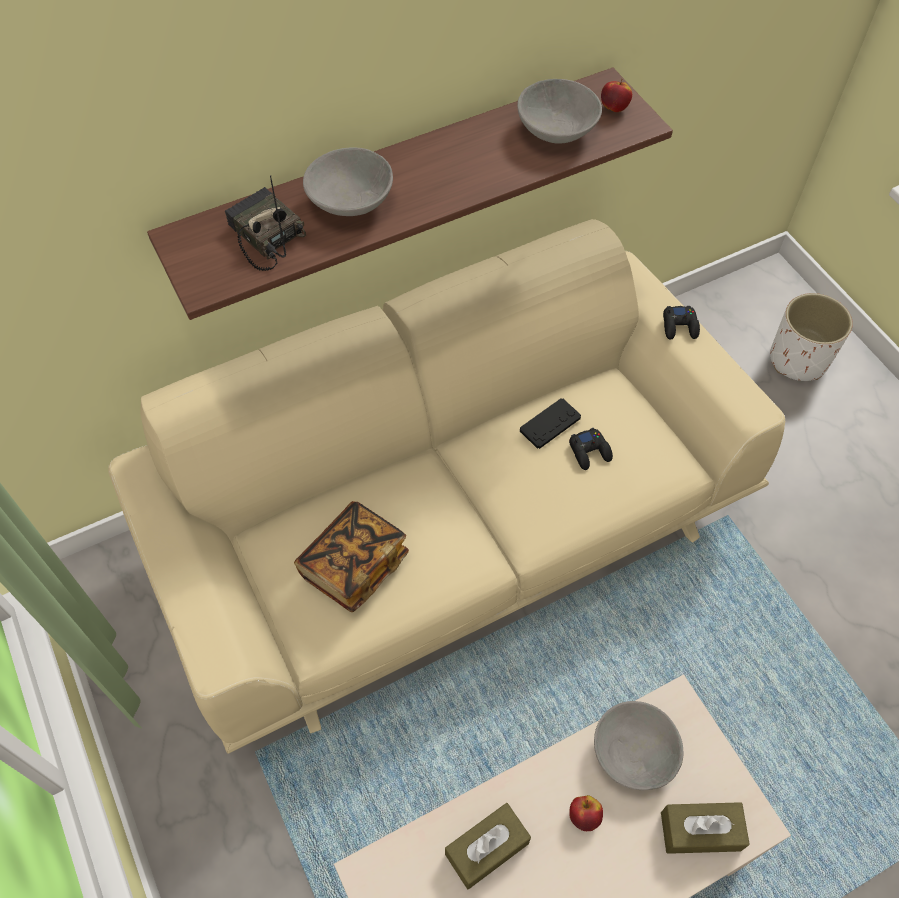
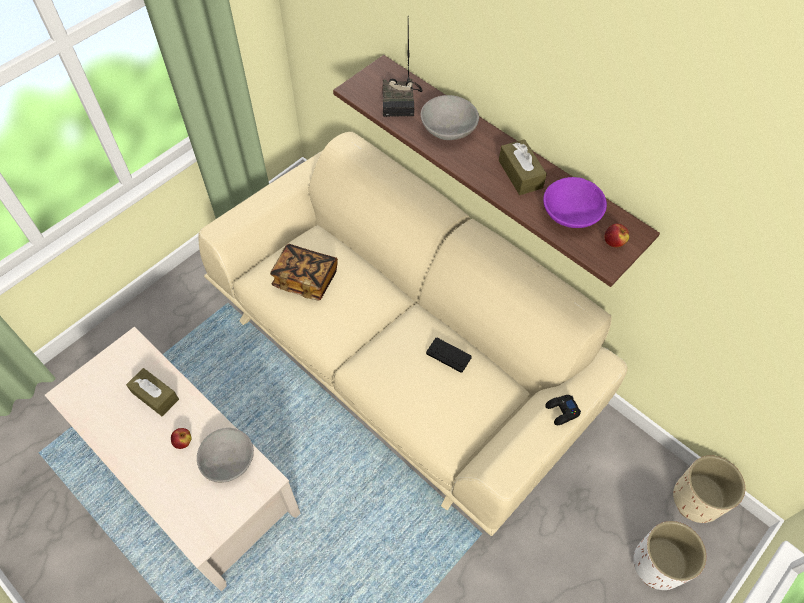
camera: 70 degrees right, 0 degrees up
radio [225,175,306,271] -> radio turned 150 degrees clockwise [383,21,422,117]
grey bowl [517,79,602,144] -> purple bowl [543,177,607,228]
black game controller [569,428,613,470] -> none
brown tissue box [661,802,750,854] -> brown tissue box moved to [499,139,547,195]
none -> beige planter [673,456,745,523]

